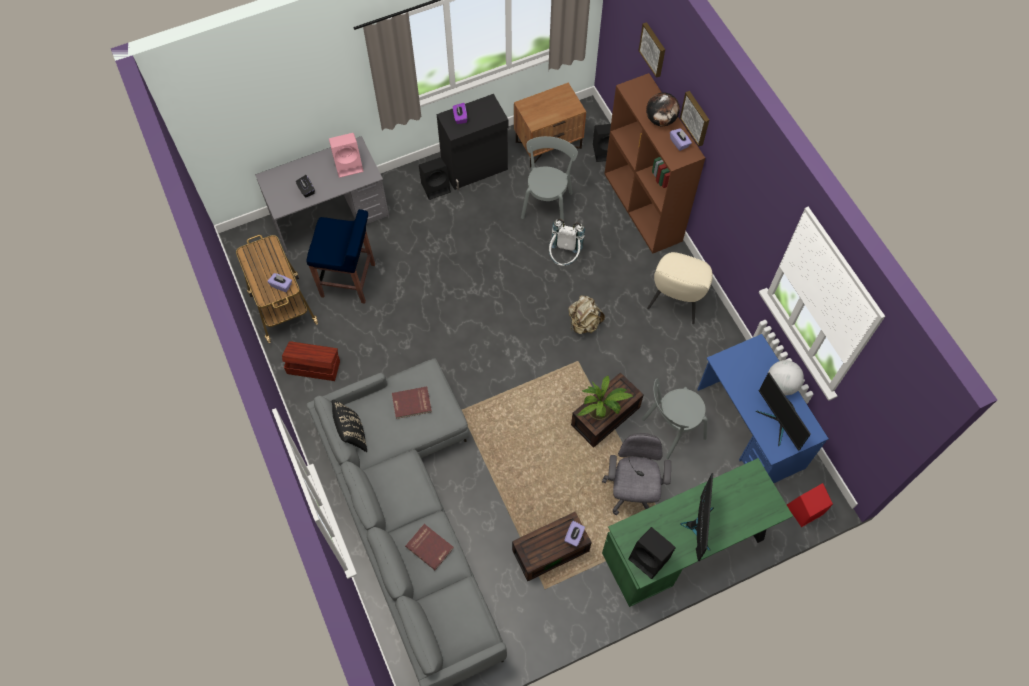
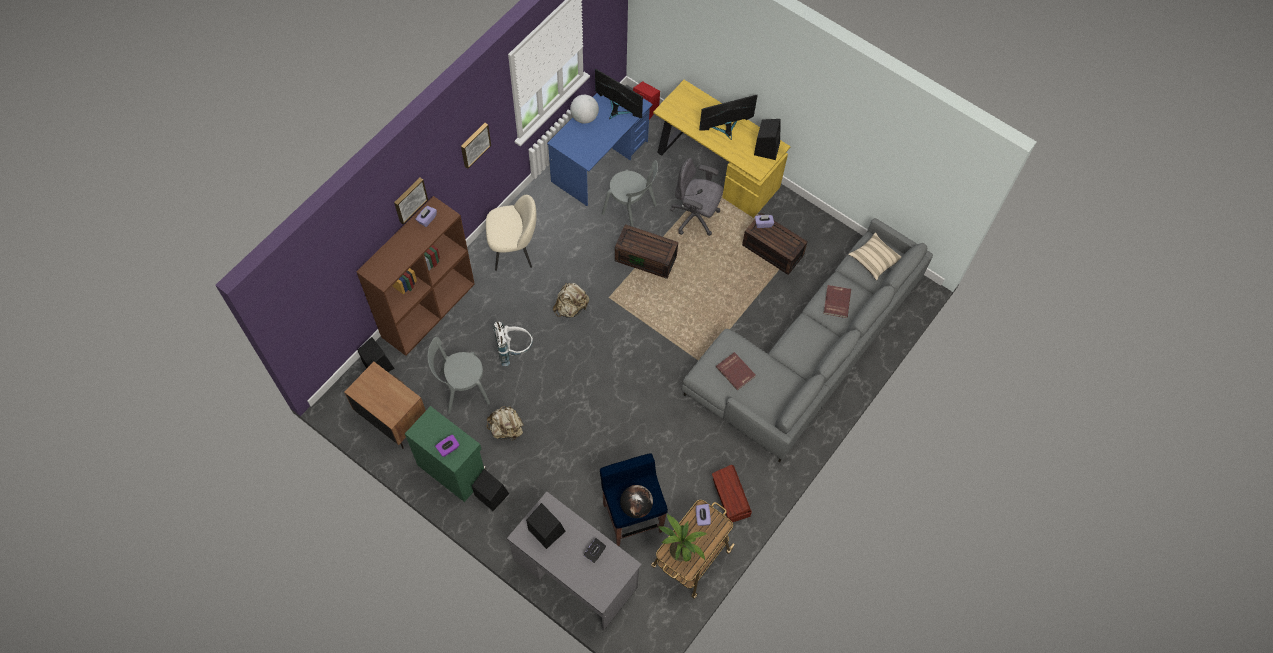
camera: 120 degrees left, 0 degrees up
pink speaker [329,133,364,178] -> black speaker [526,503,566,549]
black pillow [332,400,367,452] -> none
black cabinet [436,94,509,190] -> green cabinet [405,406,487,502]
potted plant [578,376,634,420] -> potted plant moved to [659,514,707,562]
grey office chair [602,433,671,515] -> grey office chair turned 45 degrees clockwise [670,158,723,236]
green desk [602,458,793,607] -> yellow desk [653,80,791,218]
picture [638,22,665,78] -> picture moved to [461,123,491,169]
globe [646,93,680,126] -> globe moved to [620,485,653,518]
monitor [755,373,811,451] -> monitor turned 90 degrees counterclockwise [595,68,643,119]
none -> beige backpack [486,406,524,441]
none -> beige pillow [848,233,901,281]

